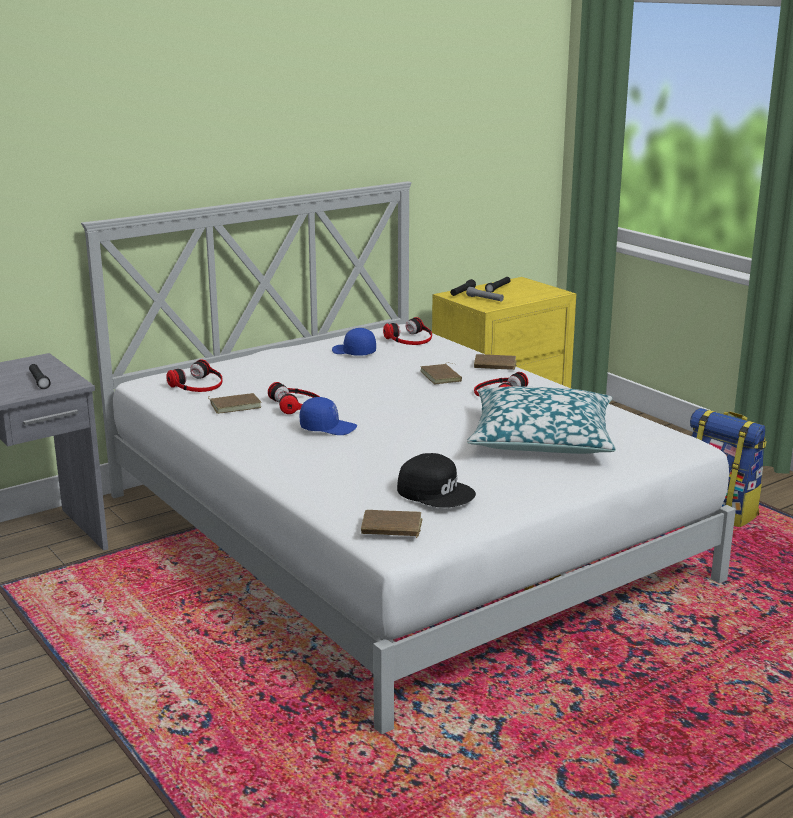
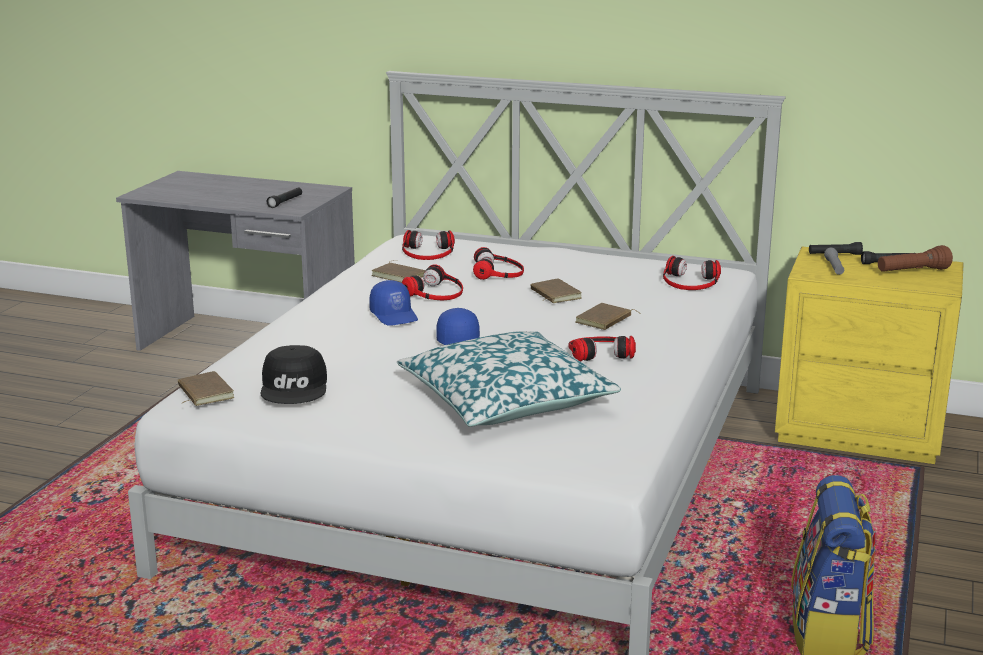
camera: 55 degrees right, 0 degrees up
blue cap [332,328,376,356] -> blue cap moved to [436,308,480,345]
brown book [474,354,517,370] -> brown book moved to [530,278,582,303]
none -> headphones [473,247,524,280]
none -> brown flashlight [878,245,953,272]

